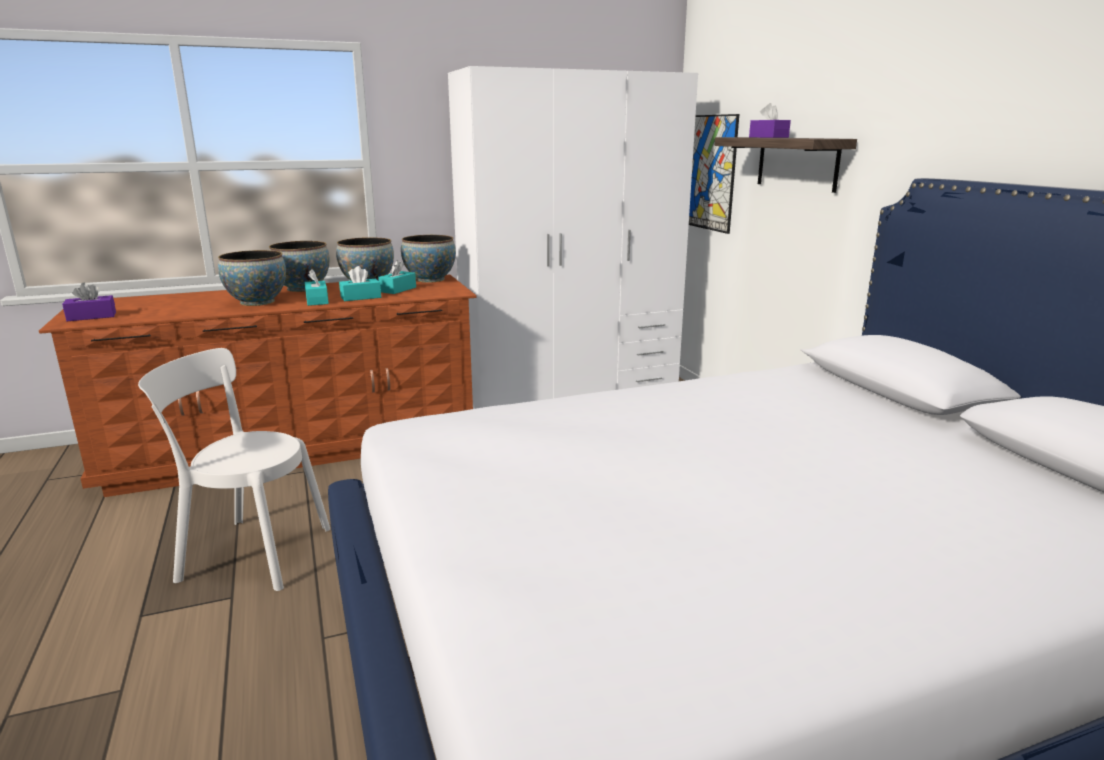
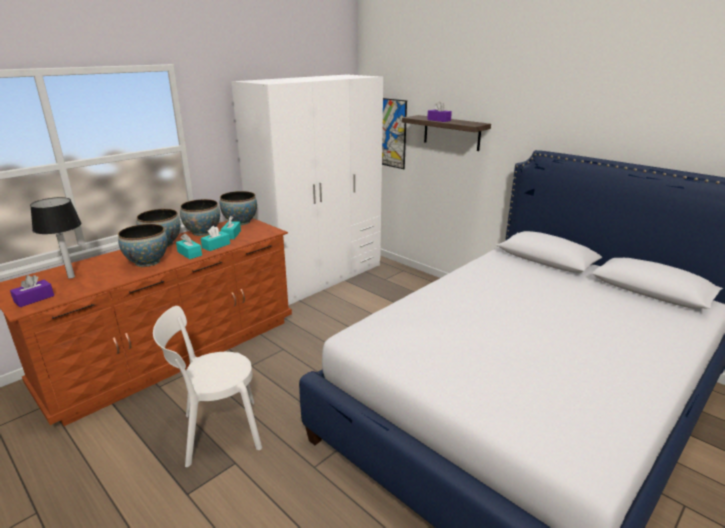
camera: 25 degrees left, 5 degrees up
none -> table lamp [30,197,82,279]

